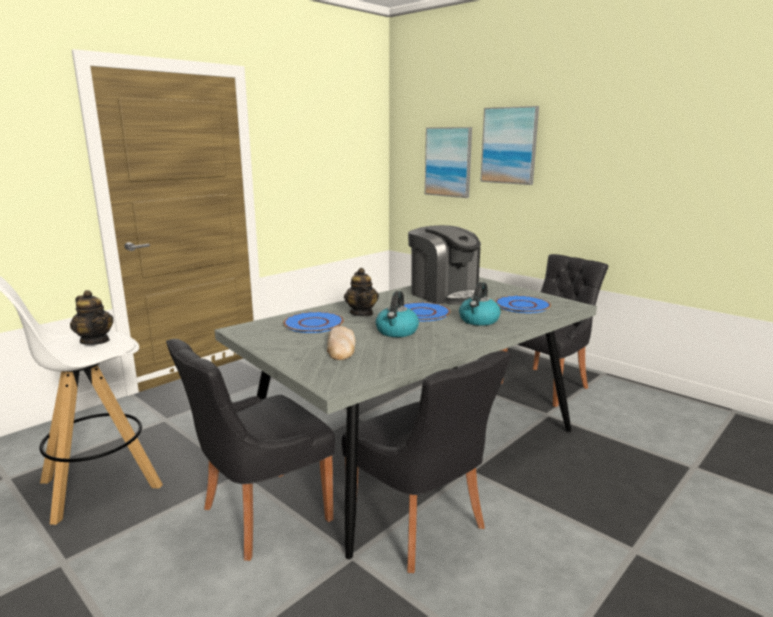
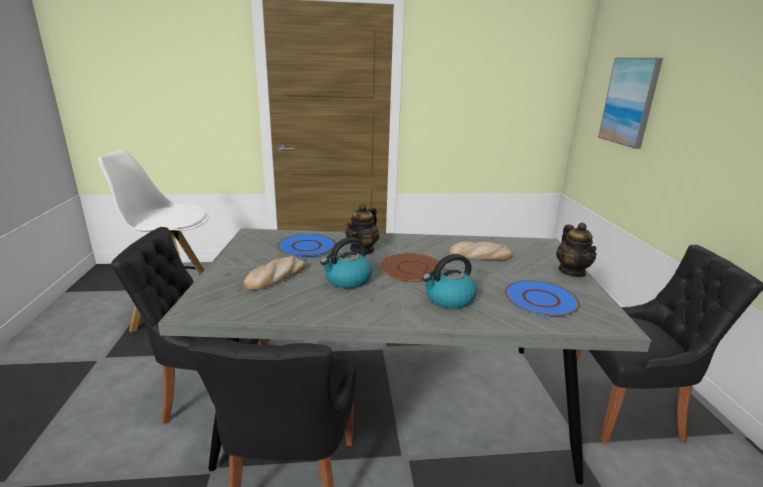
camera: 40 degrees right, 5 degrees up
teapot [70,290,114,345] -> teapot moved to [556,223,596,277]
blue plate [404,302,450,321] -> brown plate [381,253,445,282]
coffee machine [408,225,482,305] -> bread [449,242,513,260]
picture [480,106,539,185] -> none

